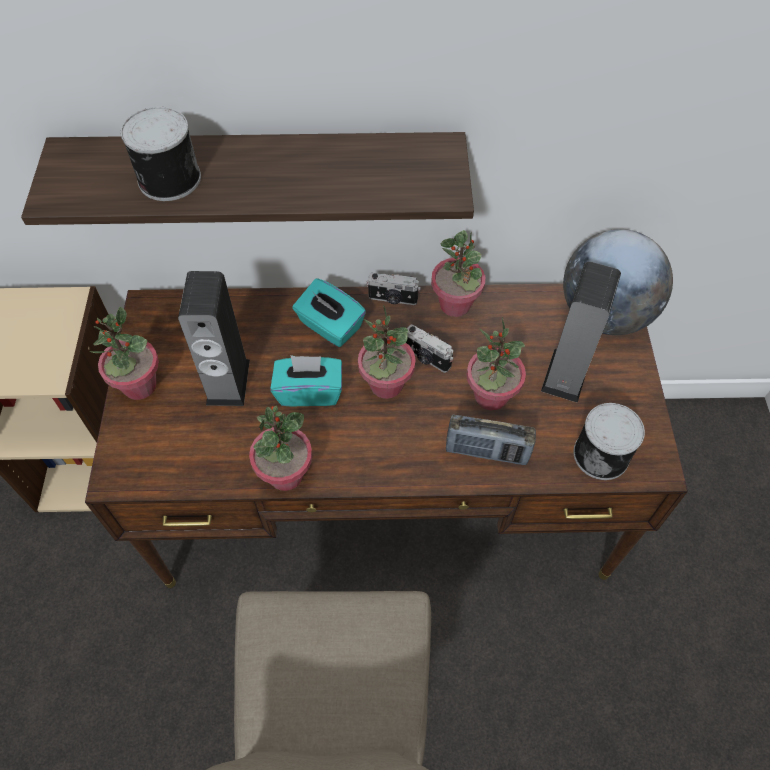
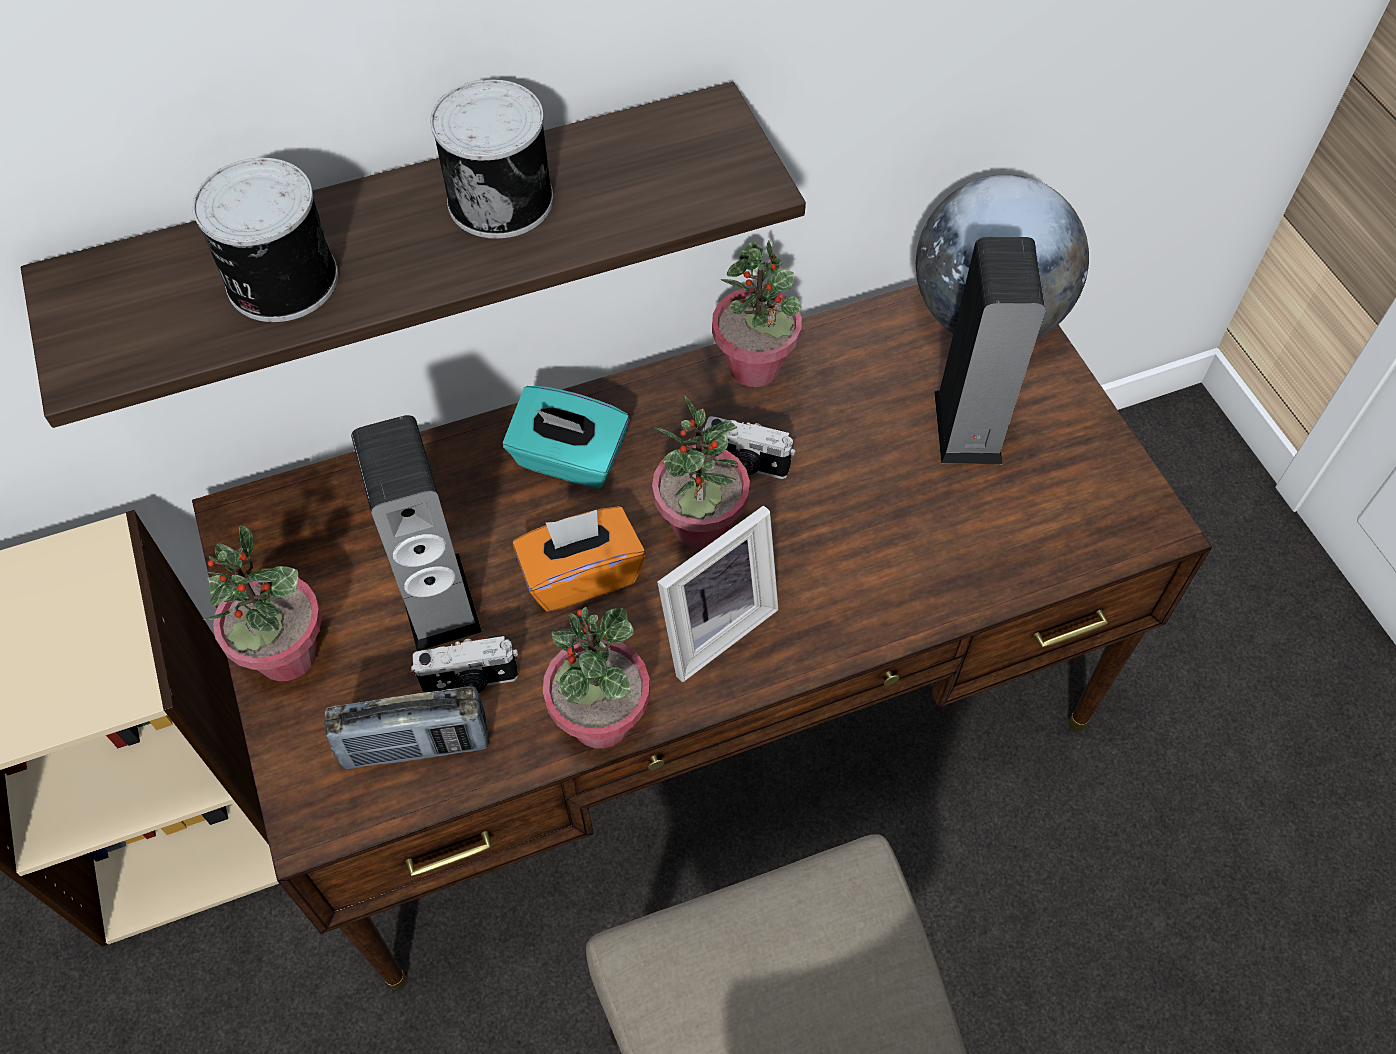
camera: 20 degrees left, 0 degrees up
turquoise tissue box [270,355,342,407] -> orange tissue box [513,506,646,611]
camera [366,273,421,305] -> camera moved to [411,636,518,693]
radio [446,415,536,465] -> radio moved to [324,686,489,769]
potted plant [466,317,526,410] -> none
can [573,403,645,480] -> can moved to [430,79,553,239]
none -> picture frame [657,505,779,682]

